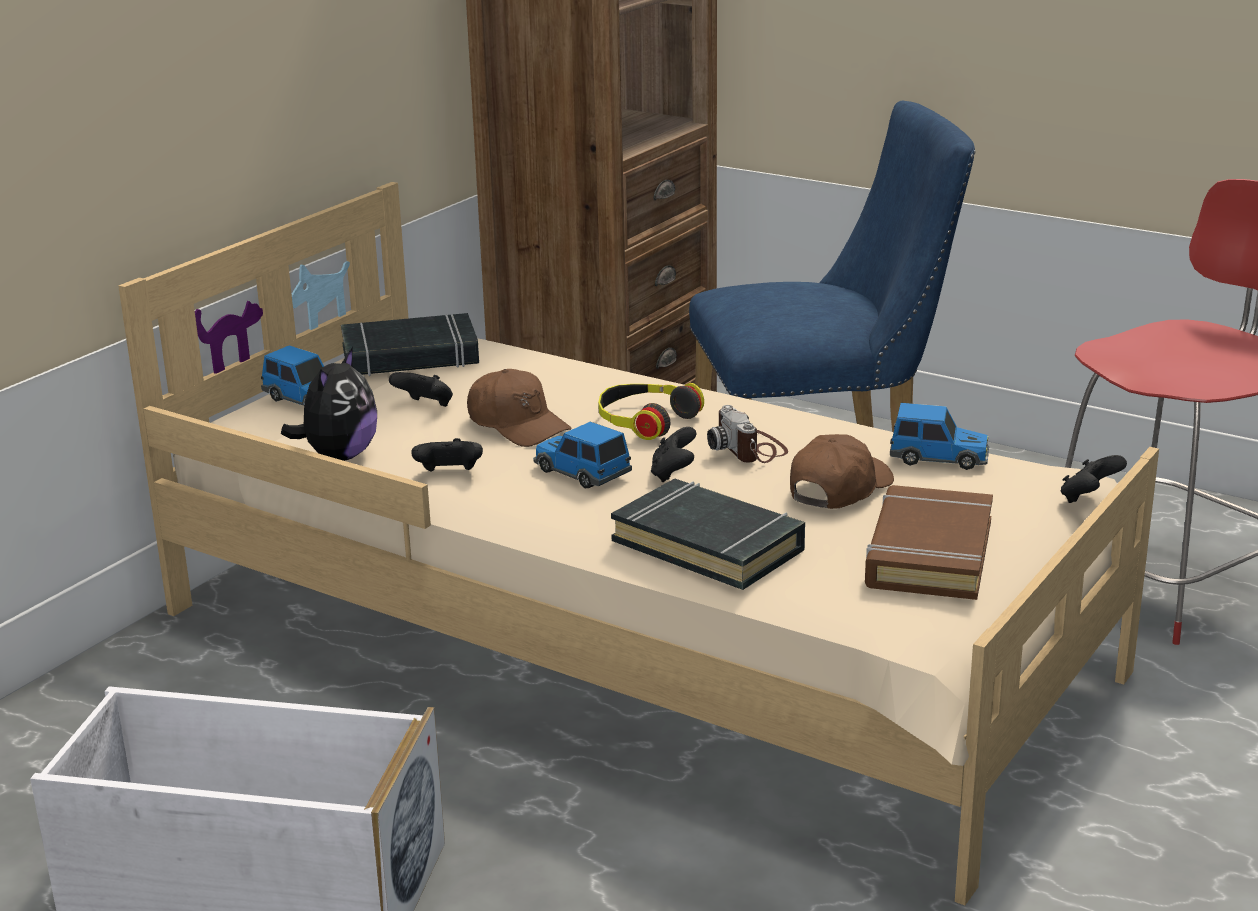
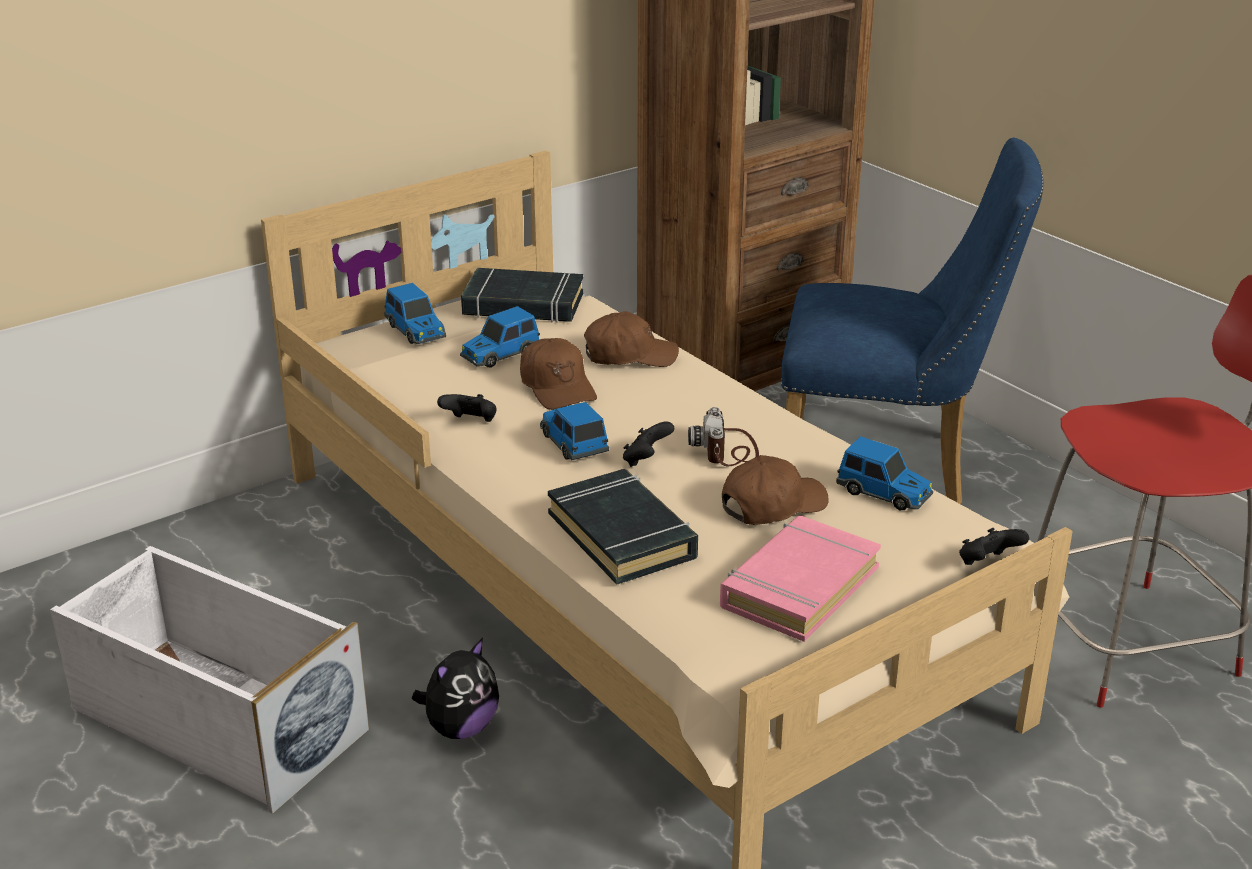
camera: 20 degrees right, 5 degrees up
plush toy [281,347,377,461] -> plush toy moved to [412,638,499,739]
black game controller [389,372,453,407] -> toy car [460,306,540,368]
headphones [598,383,704,440] -> none
brown book [865,485,993,600] -> pink book [720,515,881,642]
none -> brown cap [584,311,679,367]

